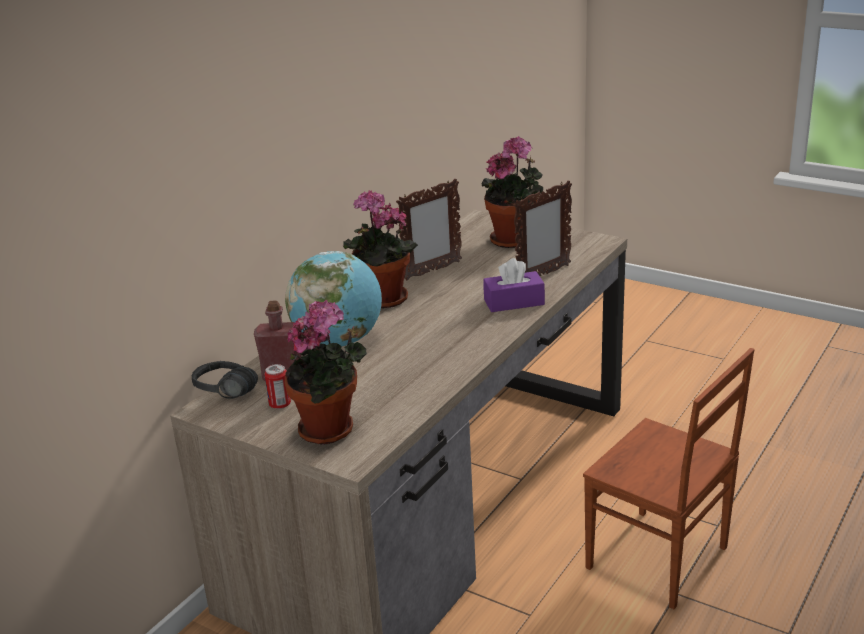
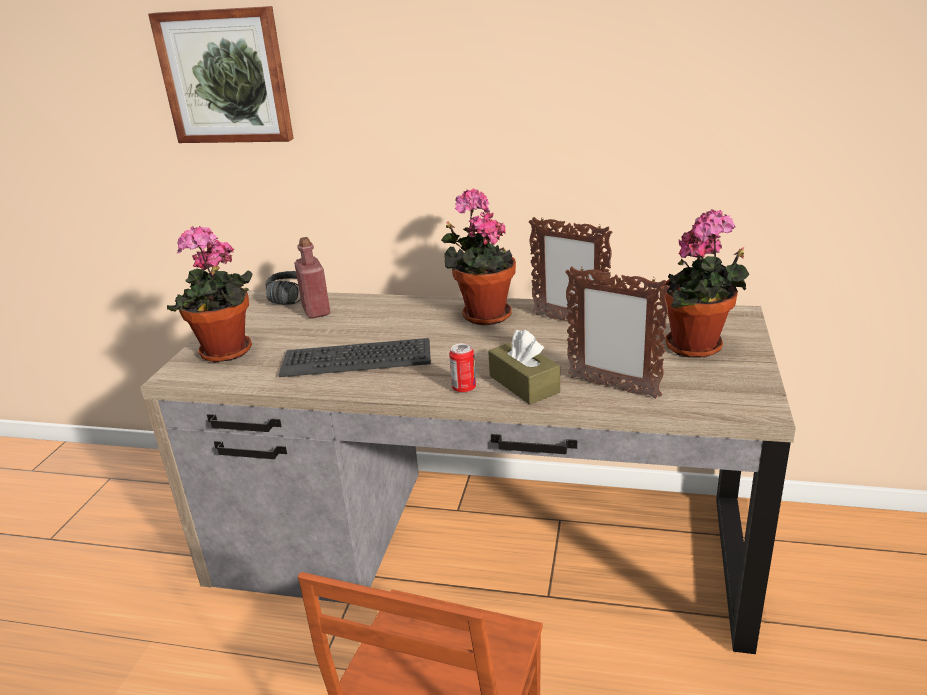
camera: 70 degrees right, 0 degrees up
can [264,364,291,409] -> can moved to [449,343,476,393]
globe [285,251,382,346] -> none
purple tissue box [483,258,545,312] -> brown tissue box [488,330,560,405]
none -> picture [148,6,294,143]
none -> keyboard [279,338,431,377]

